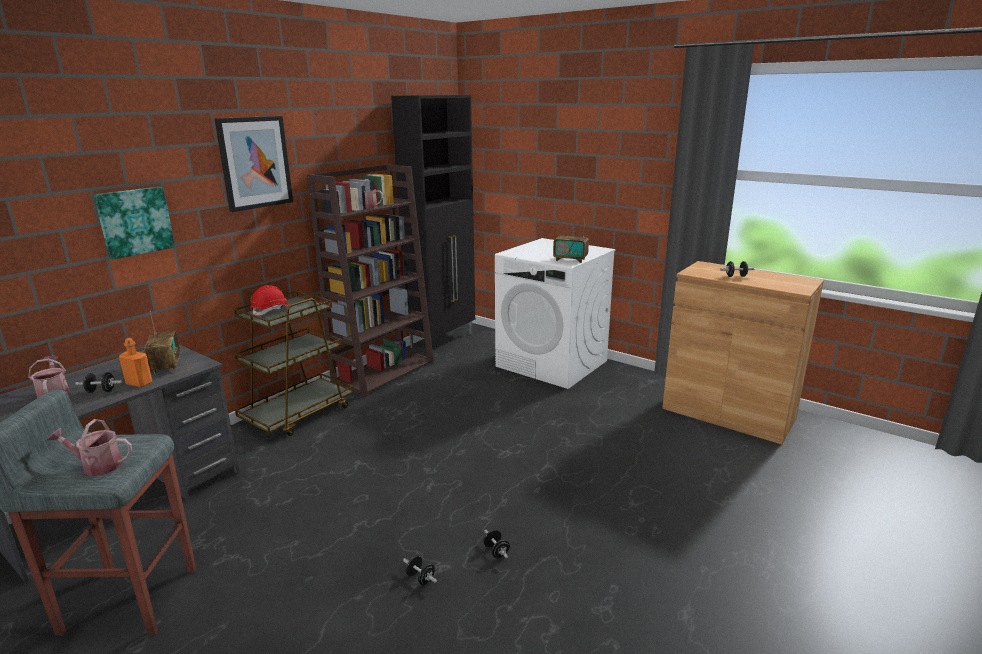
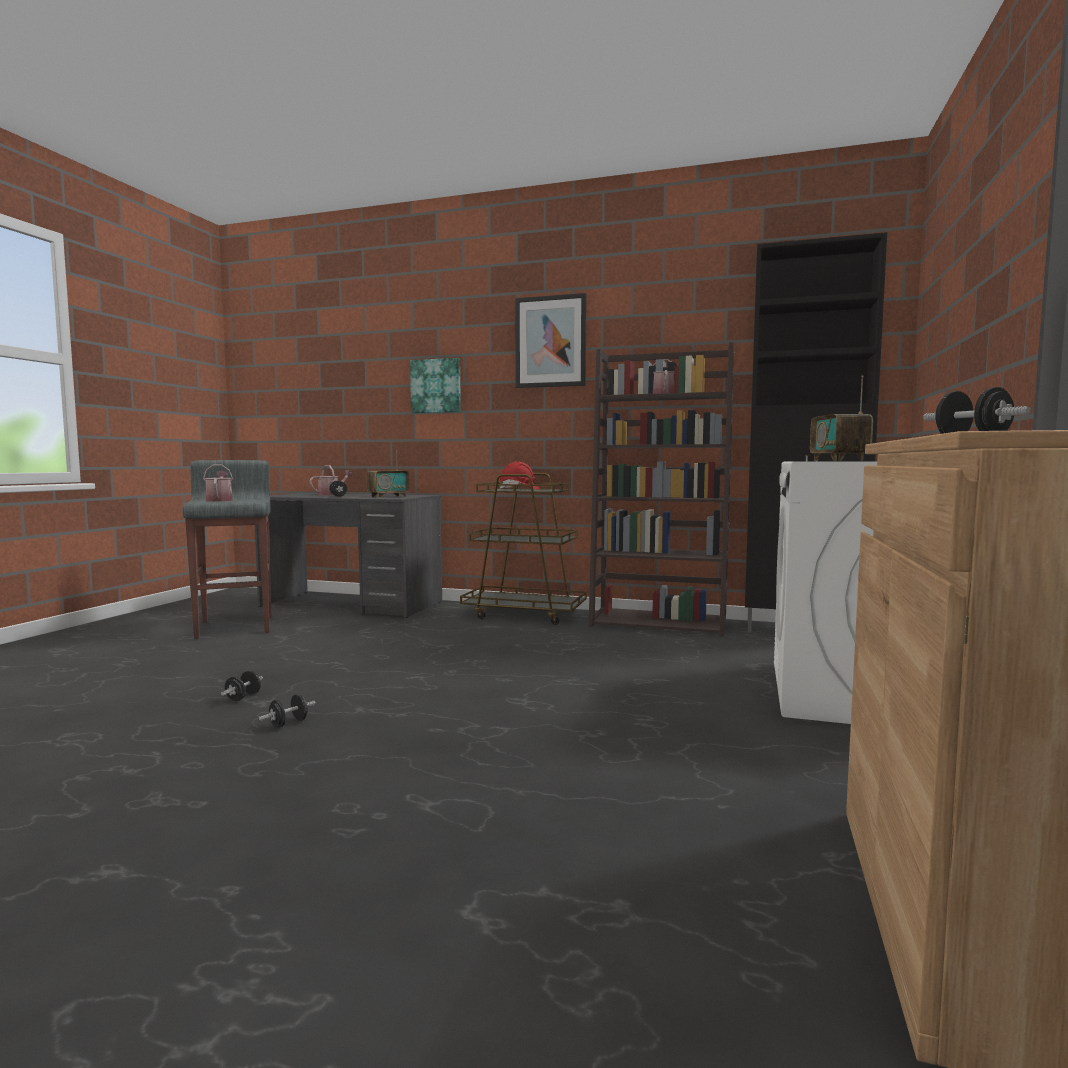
camera: 70 degrees right, 15 degrees down
orange bottle [119,338,152,387] -> none

